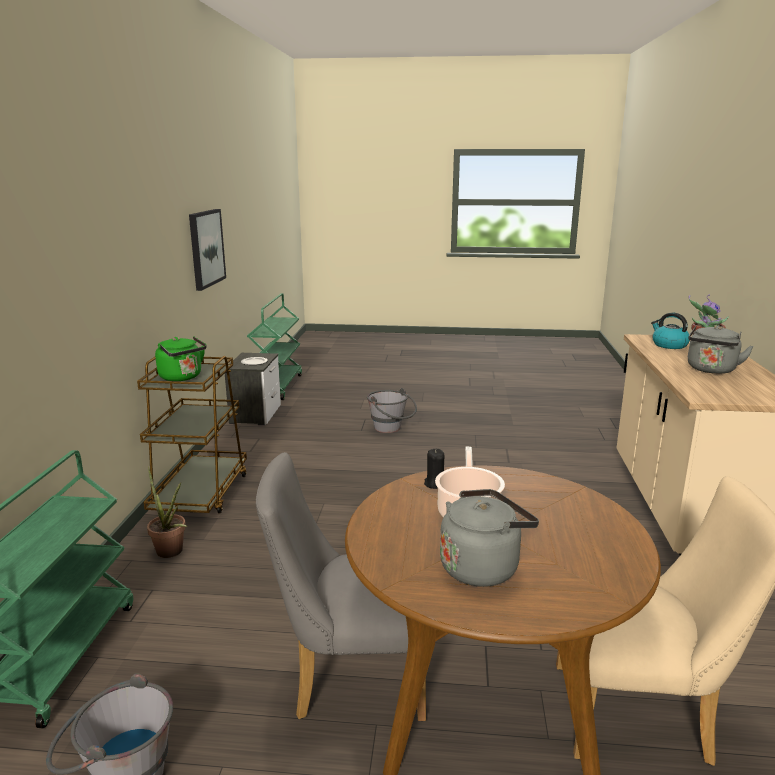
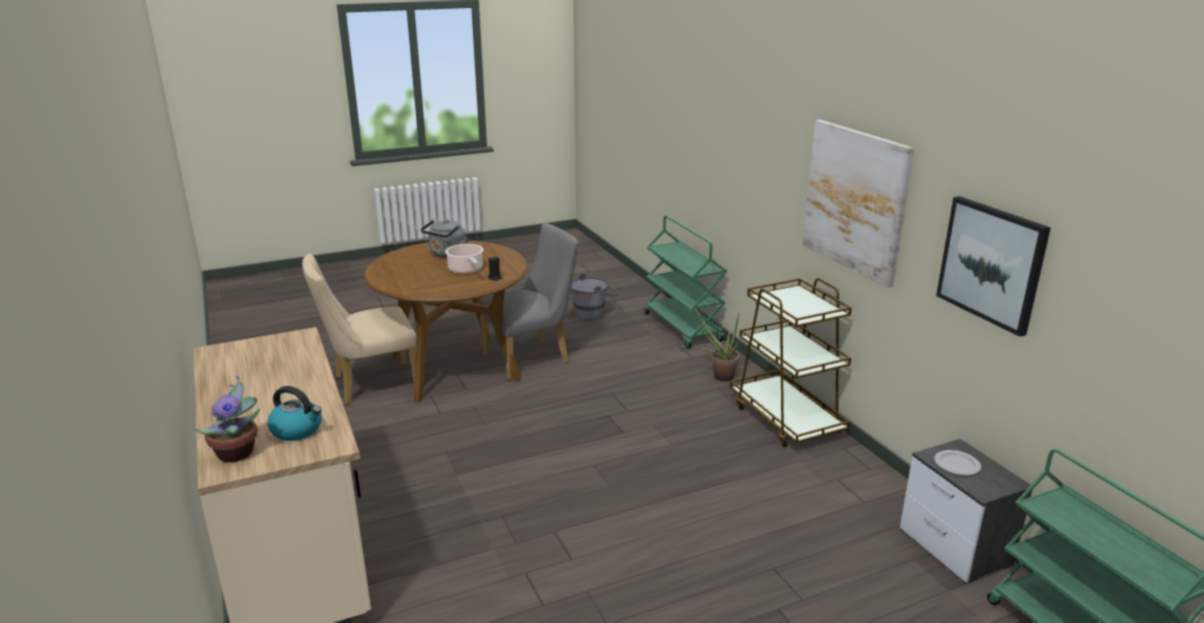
camera: 150 degrees right, 5 degrees up
green kettle [155,336,207,381] -> none
grey bucket [367,388,417,433] -> none
grey kettle [688,325,754,374] -> none
none -> picture [803,120,914,288]

